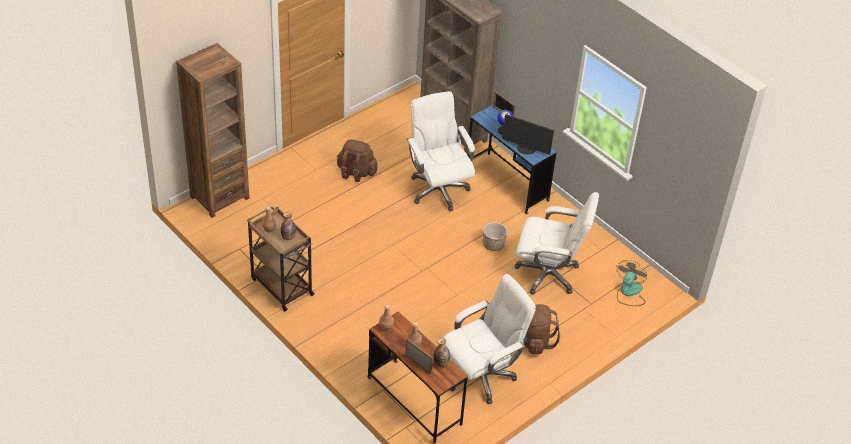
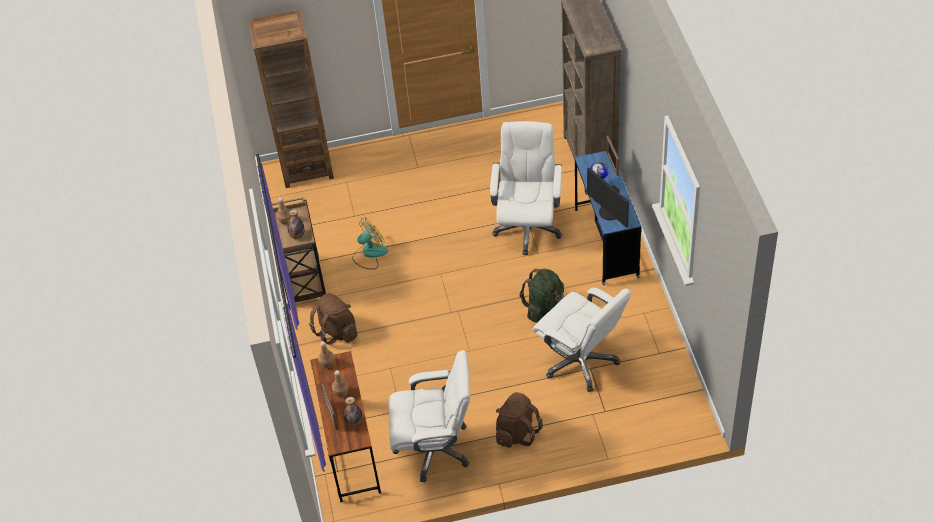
camera: 35 degrees right, 5 degrees up
brown backpack [337,140,377,182] -> brown backpack moved to [309,293,358,345]
planter [483,222,507,251] -> green backpack [520,269,564,323]
fan [616,260,647,306] -> fan moved to [352,217,388,269]

